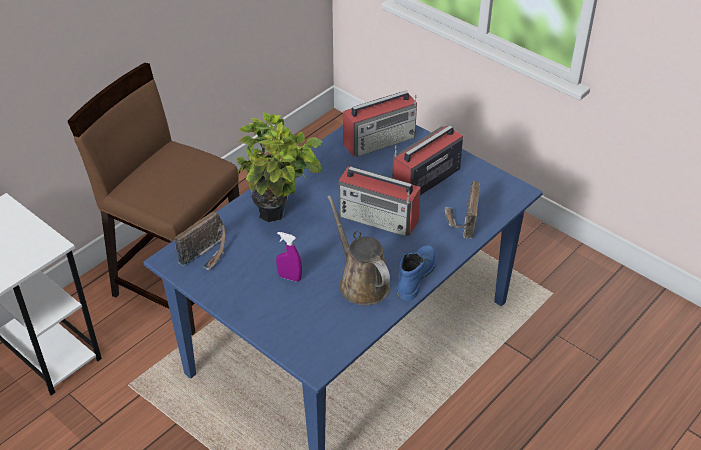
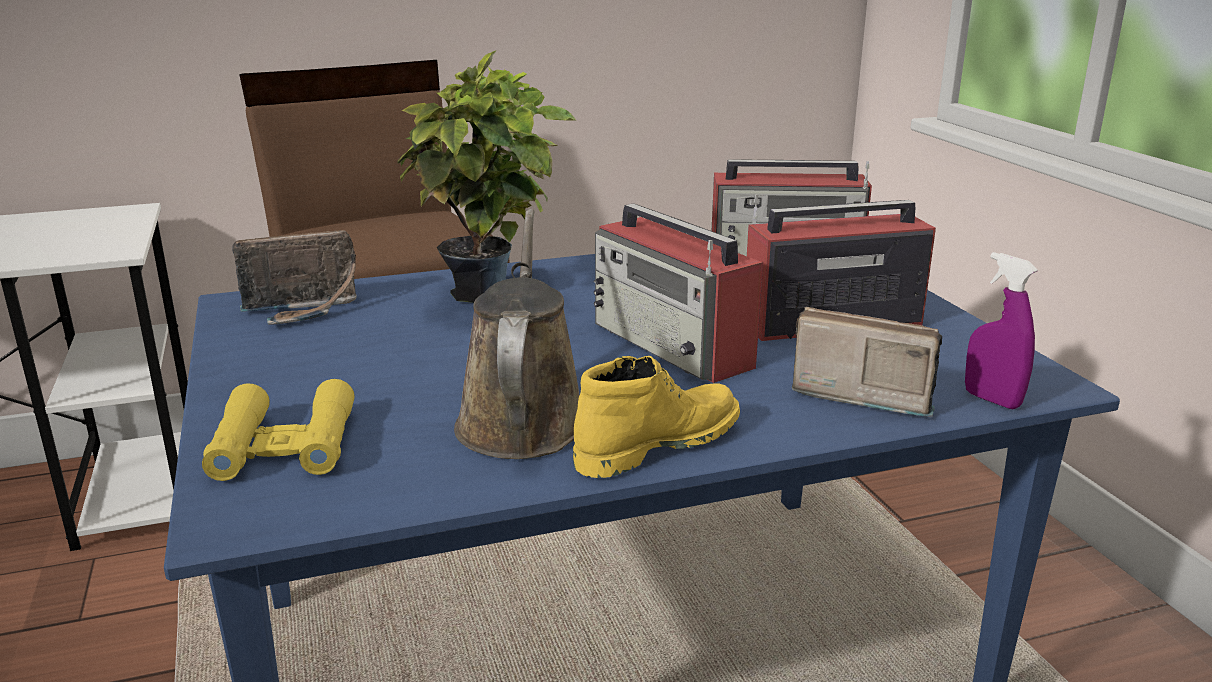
camera: 30 degrees right, 20 degrees down
purple spray bottle [276,232,302,282] -> purple spray bottle moved to [965,252,1038,409]
blue boot [397,245,437,301] -> yellow boot [573,356,740,478]
radio [445,181,480,239] -> radio turned 75 degrees clockwise [792,307,942,417]
none -> yellow binoculars [202,379,355,481]

